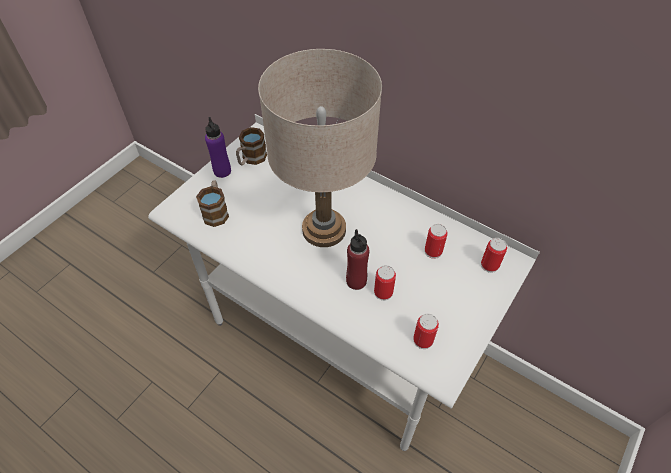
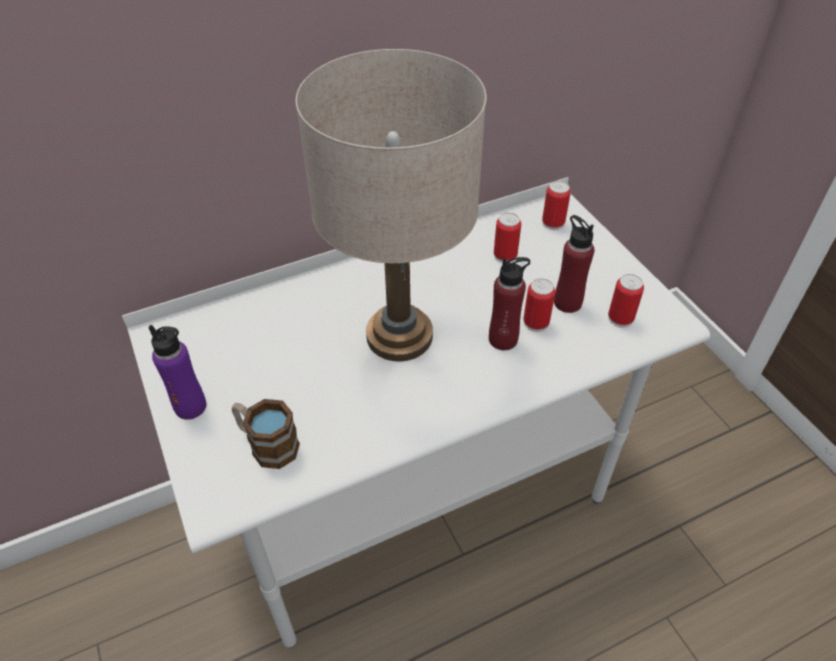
camera: 60 degrees left, 5 degrees down
mug [236,127,267,165] -> none
none -> red bottle [554,215,594,313]

